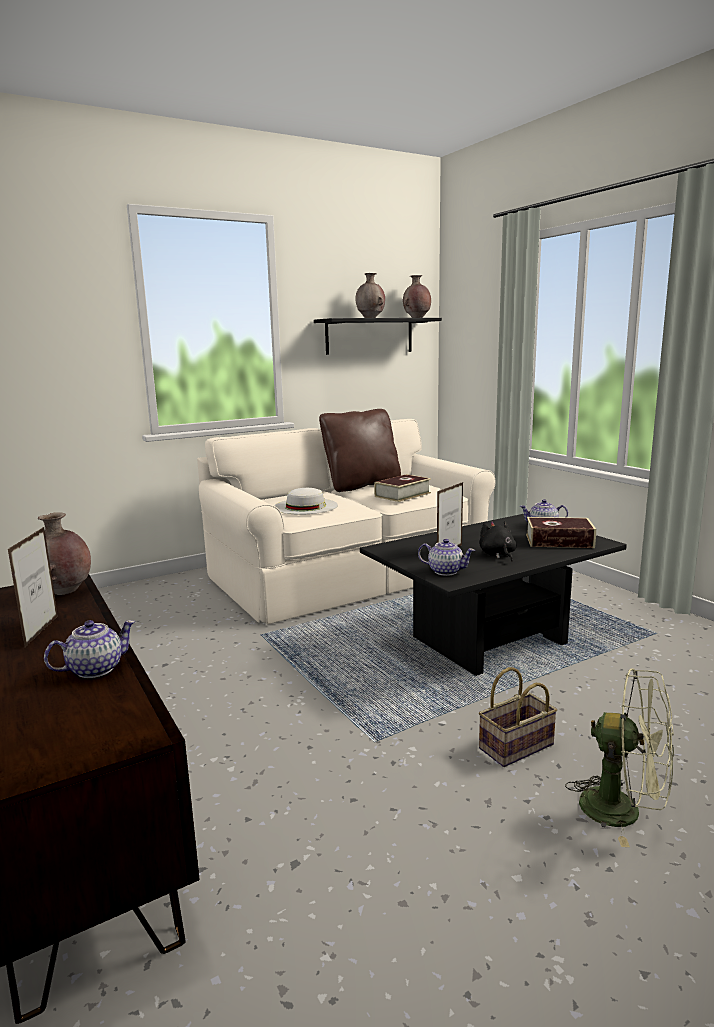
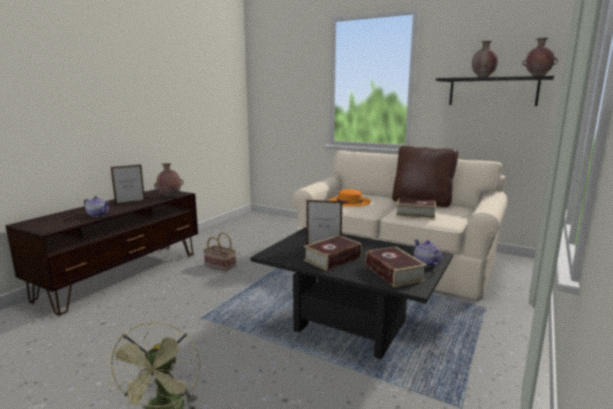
camera: 60 degrees right, 0 degrees up
white hat [274,488,338,515] -> orange hat [329,189,371,207]
teapot [418,539,475,576] -> none
black plush toy [479,521,517,561] -> book [304,235,362,271]
basket [479,667,557,767] -> basket moved to [203,233,236,271]

